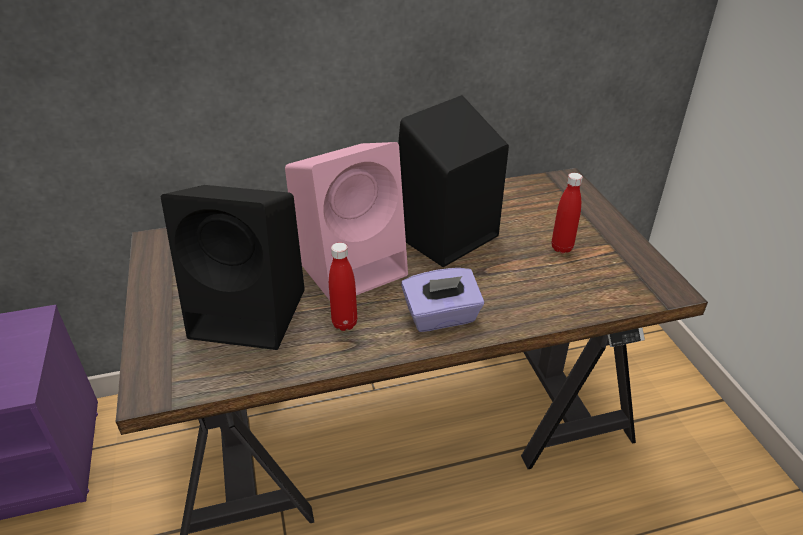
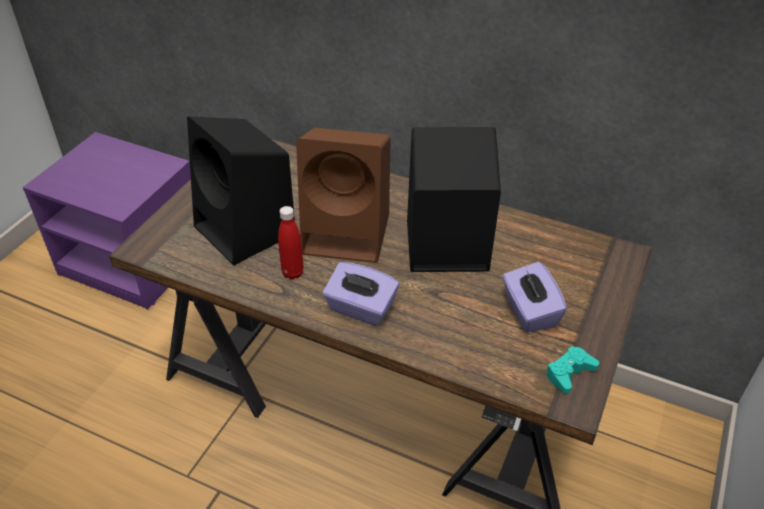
camera: 40 degrees right, 5 degrees up
pink speaker [285,142,408,300] -> brown speaker [296,128,391,263]
red bottle [552,173,583,253] -> purple tissue box [502,261,567,333]
none -> turquoise game controller [545,346,599,394]

